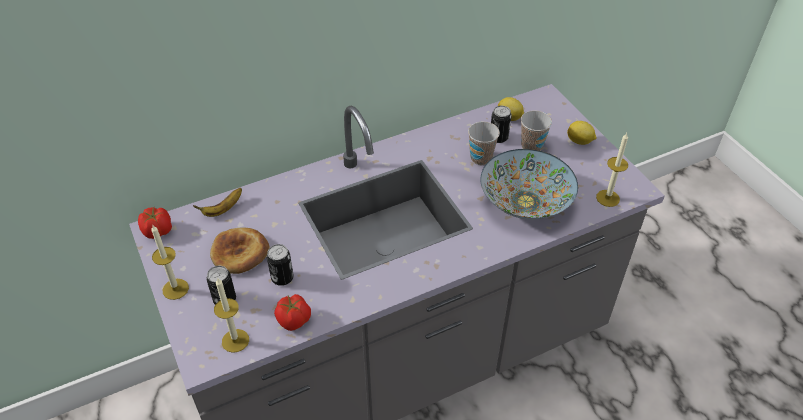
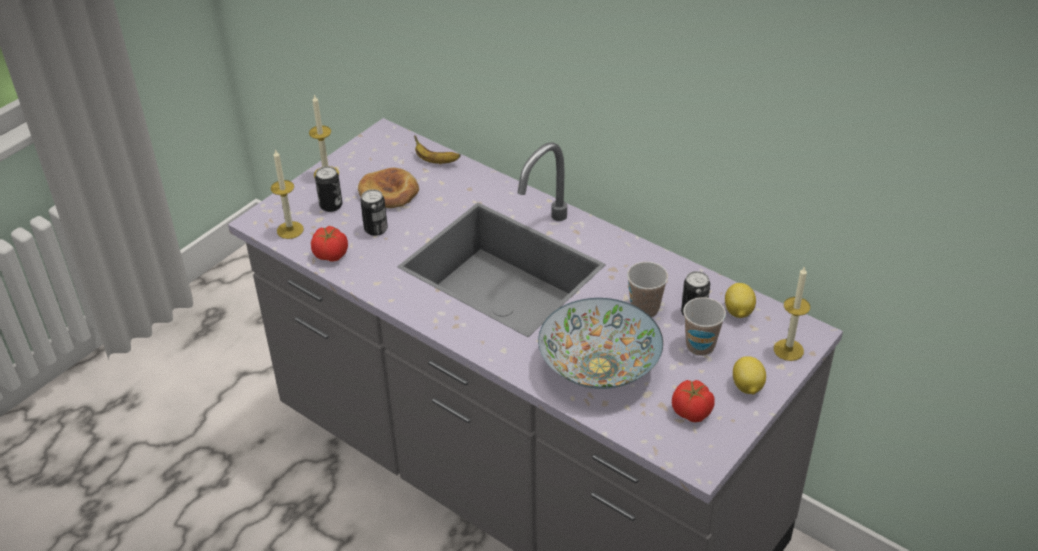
camera: 65 degrees right, 5 degrees down
tomato [138,207,172,239] -> tomato moved to [672,380,715,422]
candle [596,133,628,207] -> candle moved to [774,266,810,361]

